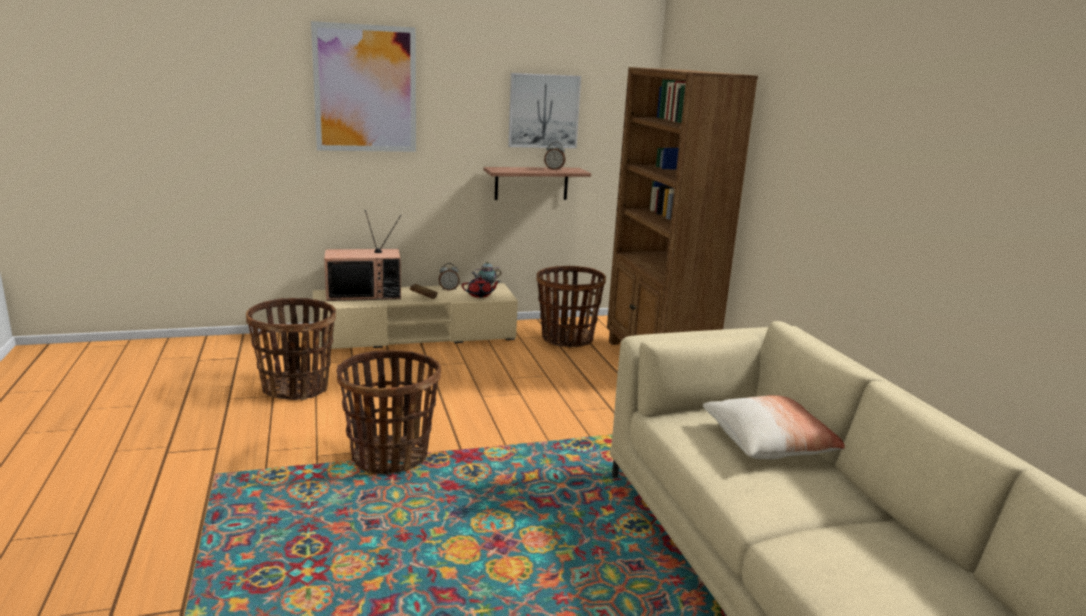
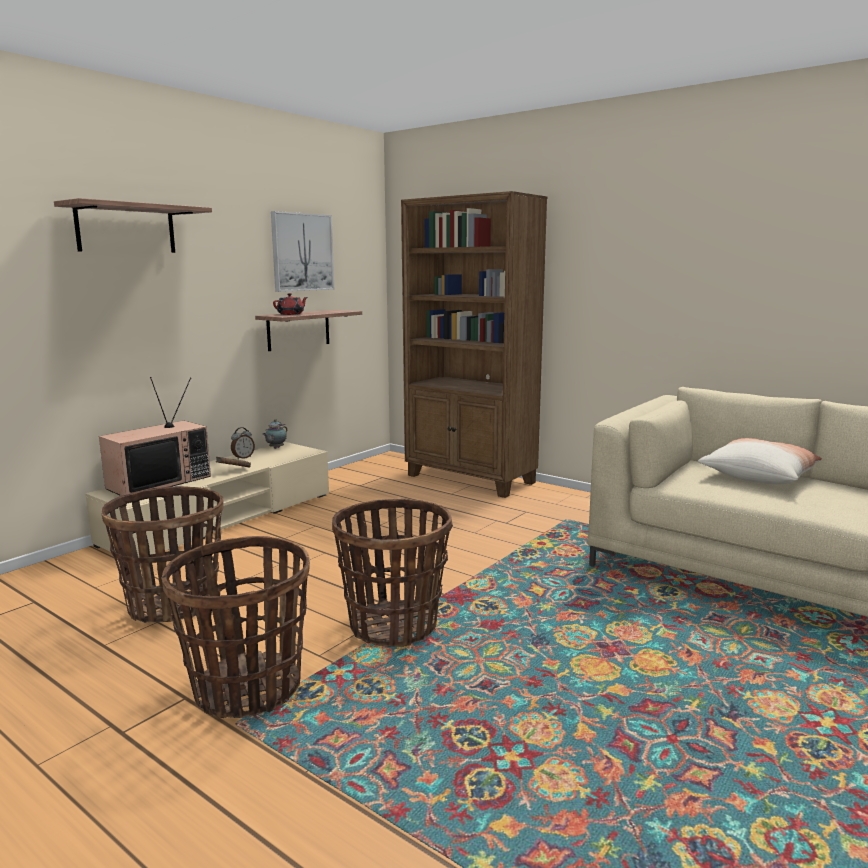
camera: 35 degrees left, 5 degrees down
picture [311,21,416,152] -> shelf [54,198,212,253]
red teapot [462,277,500,298] -> red teapot moved to [273,293,308,315]
basket [537,266,606,348] -> basket moved to [162,536,310,718]
alarm clock [544,142,566,170] -> none

